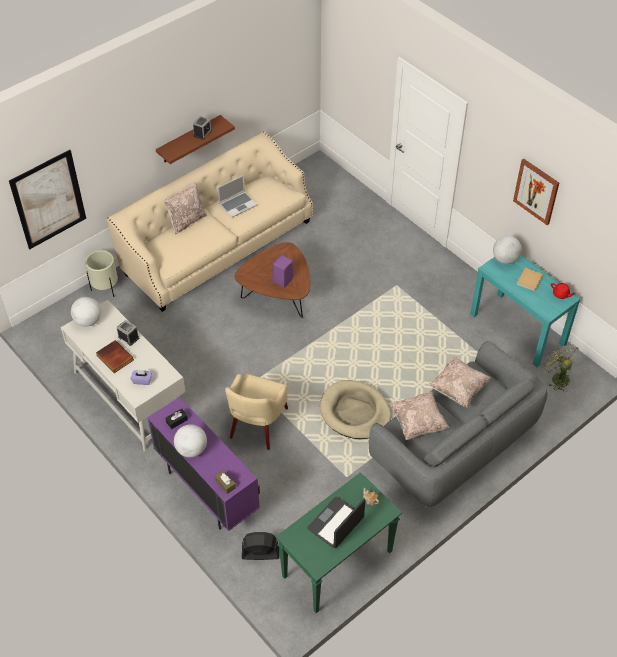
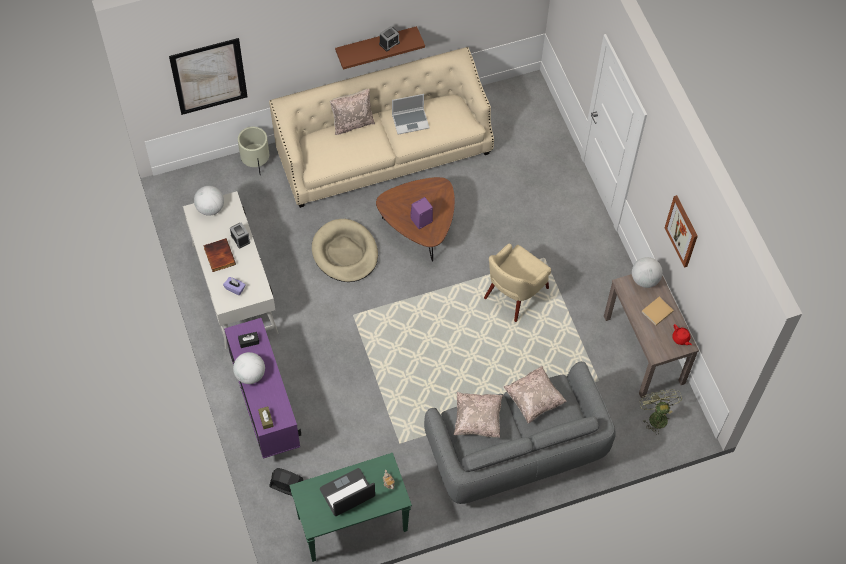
camera: 20 degrees right, 10 degrees up
beige armchair [225,374,288,450] -> beige armchair moved to [484,243,551,322]
beige dog bed [320,380,391,439] -> beige dog bed moved to [312,219,378,282]
turquoise console table [470,255,581,367] -> brown console table [604,274,699,398]

